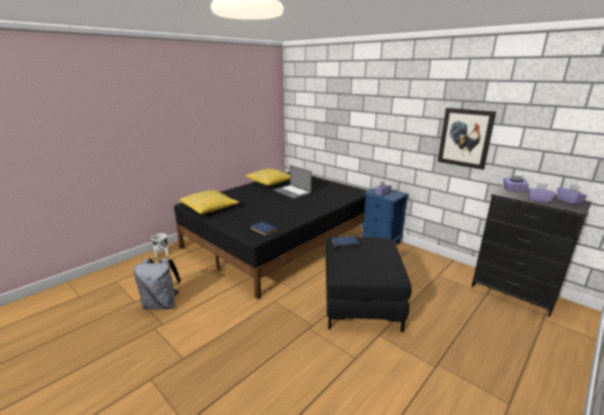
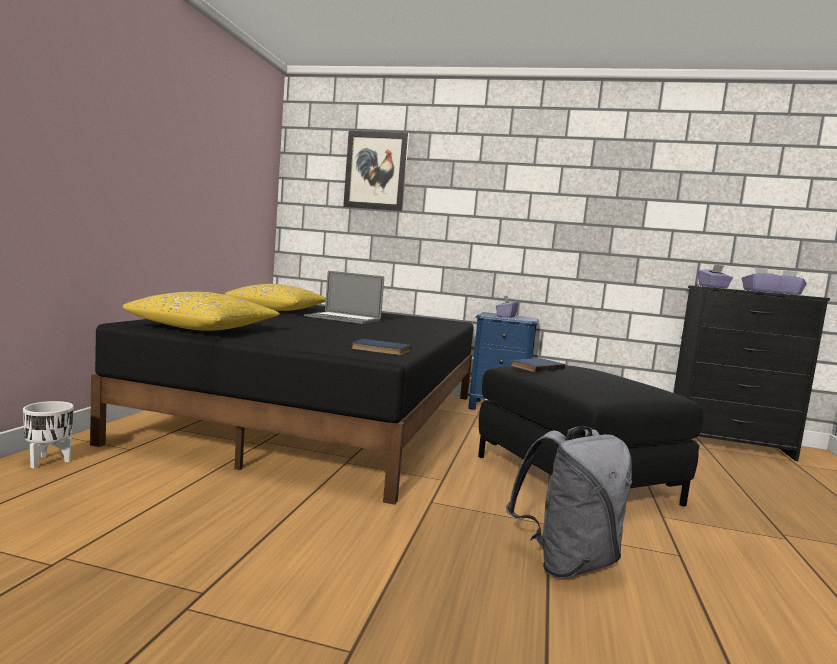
camera: 30 degrees left, 15 degrees down
grey backpack [134,257,181,310] -> grey backpack moved to [506,426,632,578]
picture [438,108,496,170] -> picture moved to [343,131,409,211]

